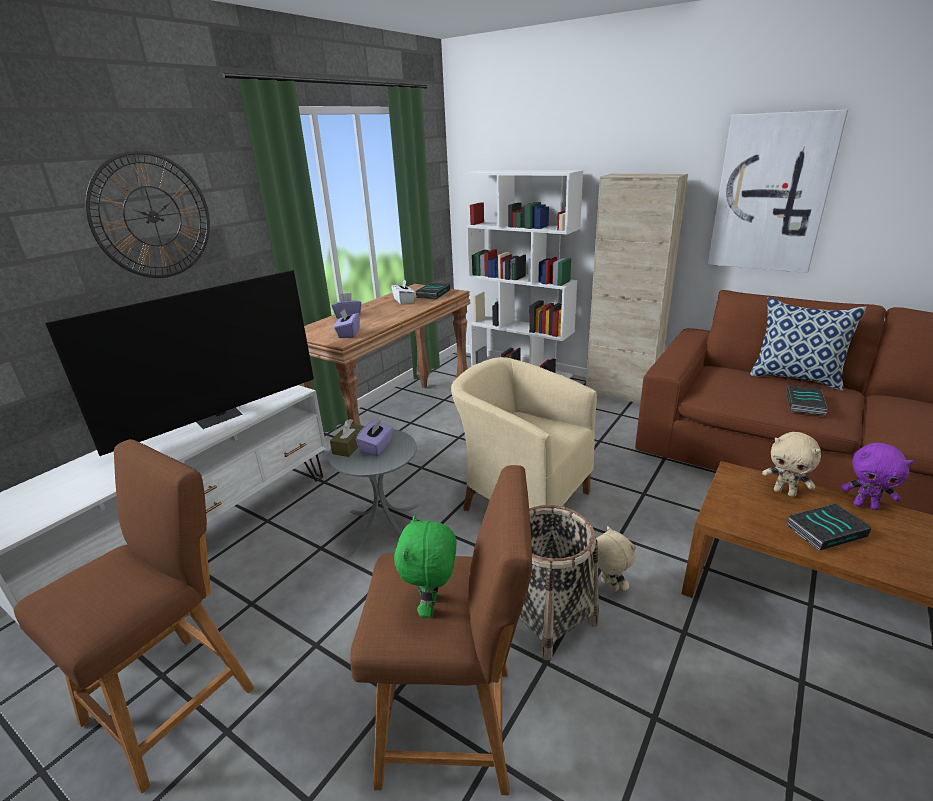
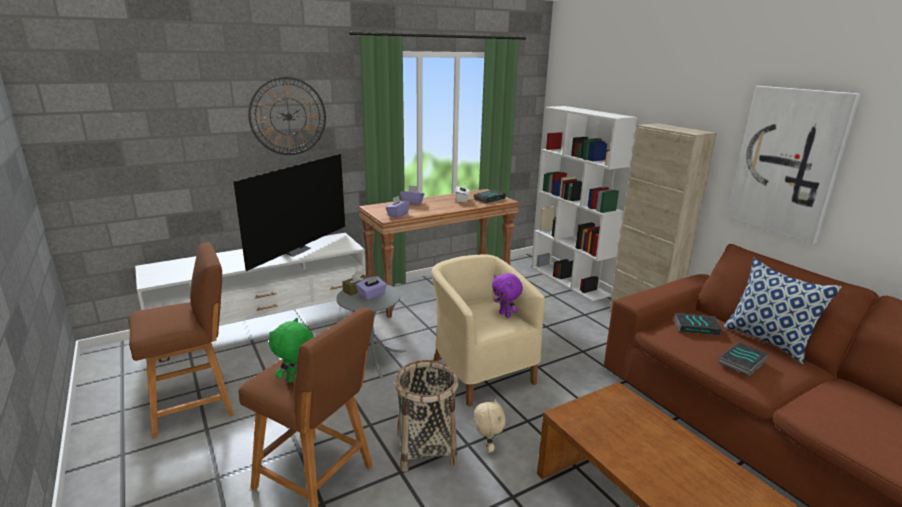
camera: 25 degrees right, 5 degrees down
television [45,270,314,456] -> television turned 45 degrees counterclockwise [233,154,345,271]
beige plush toy [762,432,821,497] -> none
book [785,503,872,551] -> book moved to [674,313,722,336]
purple plush toy [841,443,913,510] -> purple plush toy moved to [492,273,523,318]

